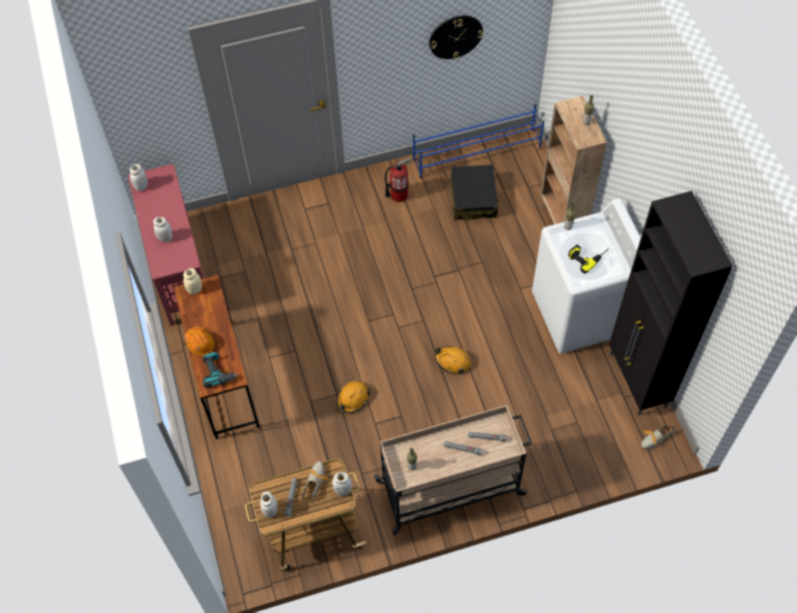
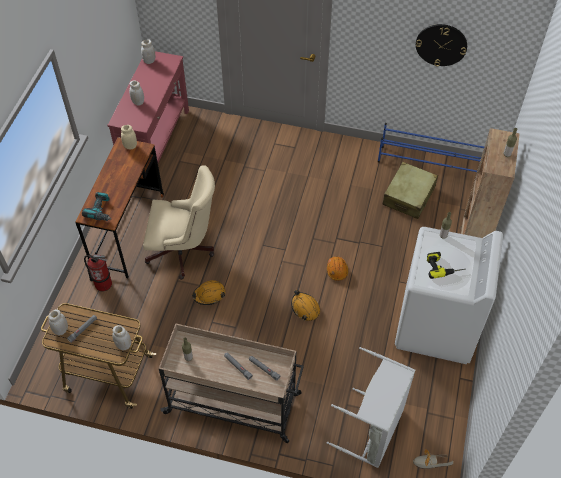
camera: 30 degrees right, 5 degrees down
orange hard hat [185,327,215,356] -> orange hard hat moved to [327,257,348,281]
shoe [302,461,328,502] -> none
fire extinguisher [385,158,412,202] -> fire extinguisher moved to [84,252,112,291]
black suitcase [450,165,499,220] -> beige suitcase [382,162,438,219]
black cabinet [609,191,733,416] -> none
none -> beige office chair [143,165,215,280]
none -> grey laundry basket [327,347,415,468]

